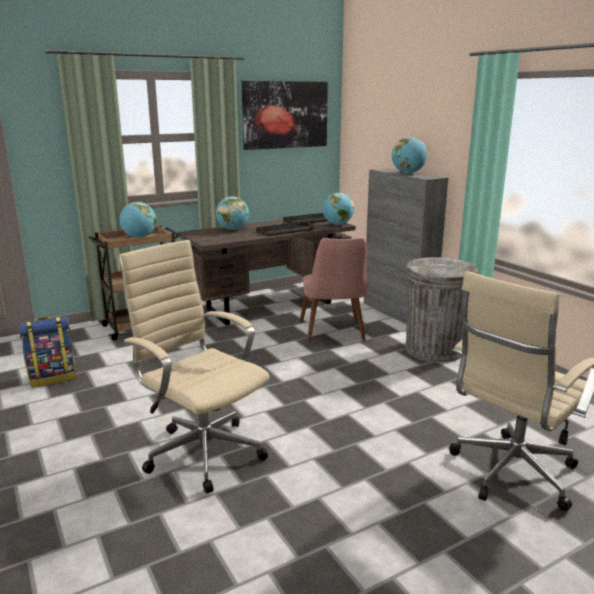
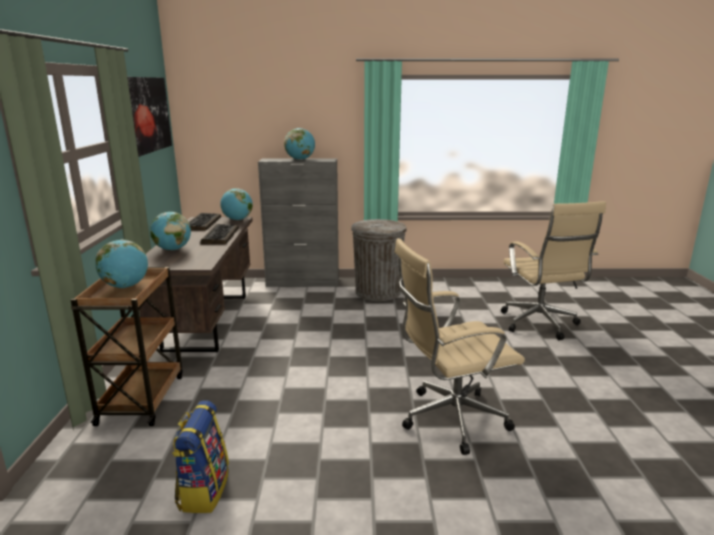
camera: 60 degrees left, 0 degrees up
pink chair [300,237,368,343] -> none

